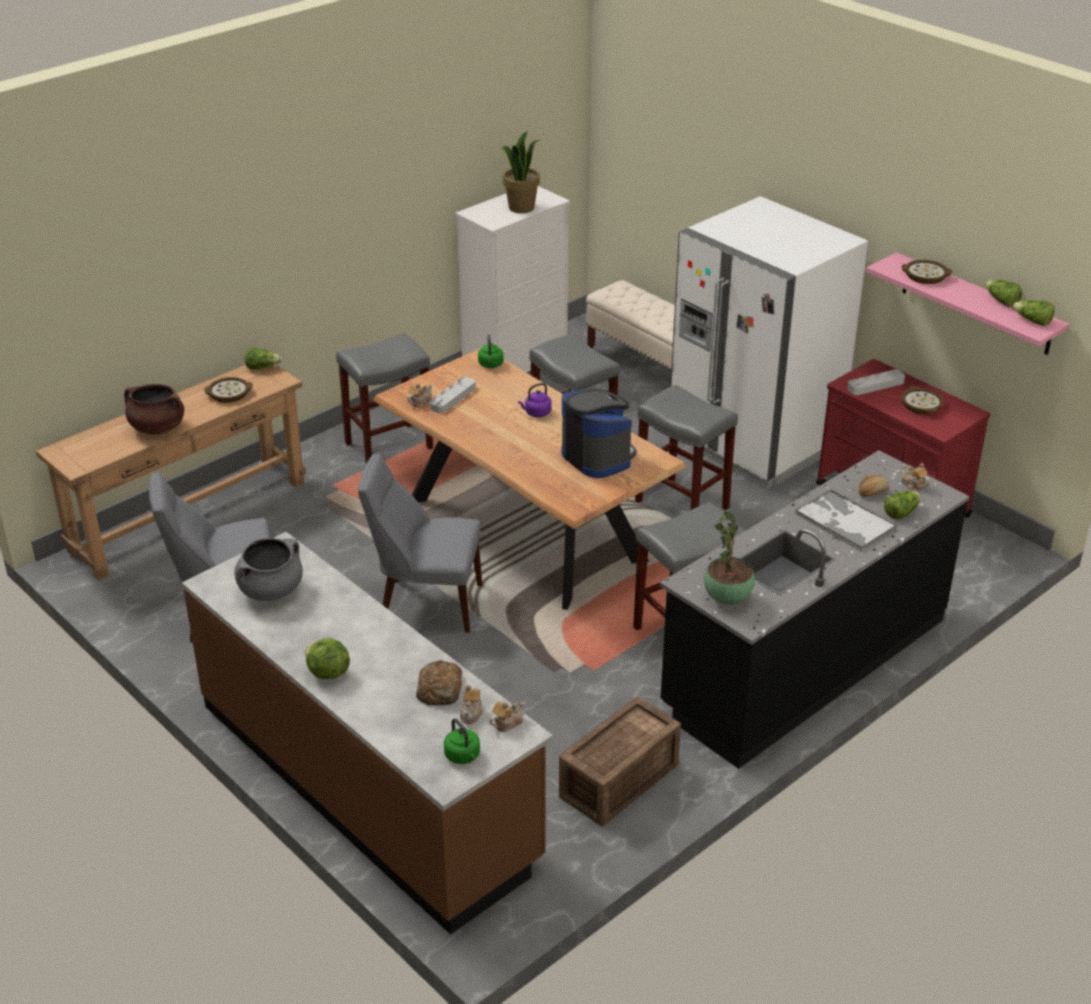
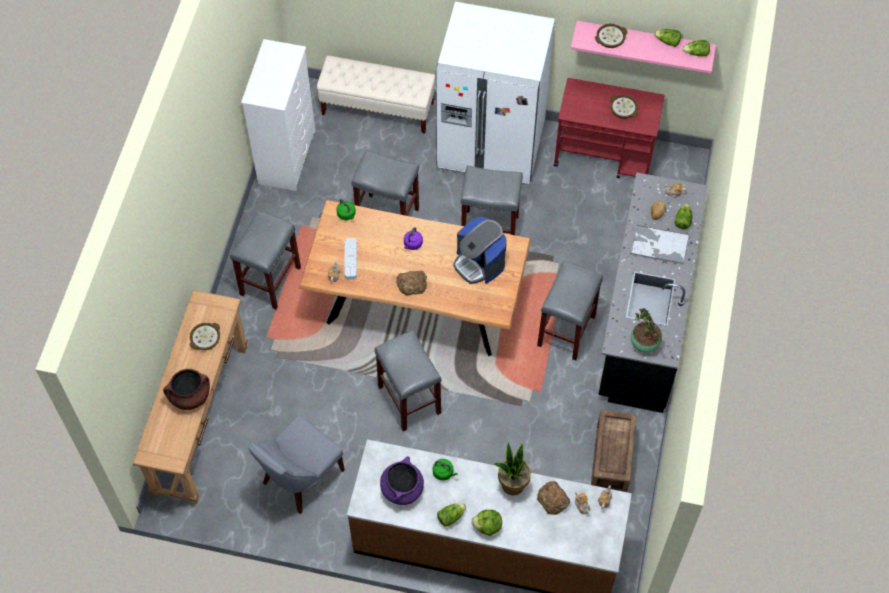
camera: 35 degrees left, 25 degrees up
grey cooking pot [234,538,303,601] -> purple cooking pot [380,456,424,505]
lettuce [245,348,282,370] -> lettuce moved to [437,503,466,526]
grey chair [358,453,482,633] -> grey stool [375,330,442,431]
green kettle [444,718,480,764] -> green kettle moved to [433,459,458,481]
potted plant [502,131,540,213] -> potted plant moved to [494,442,531,496]
coffee machine [562,390,637,478] -> coffee machine turned 150 degrees counterclockwise [453,217,507,284]
grey tray [847,370,905,395] -> none
none -> bread [396,271,427,296]

